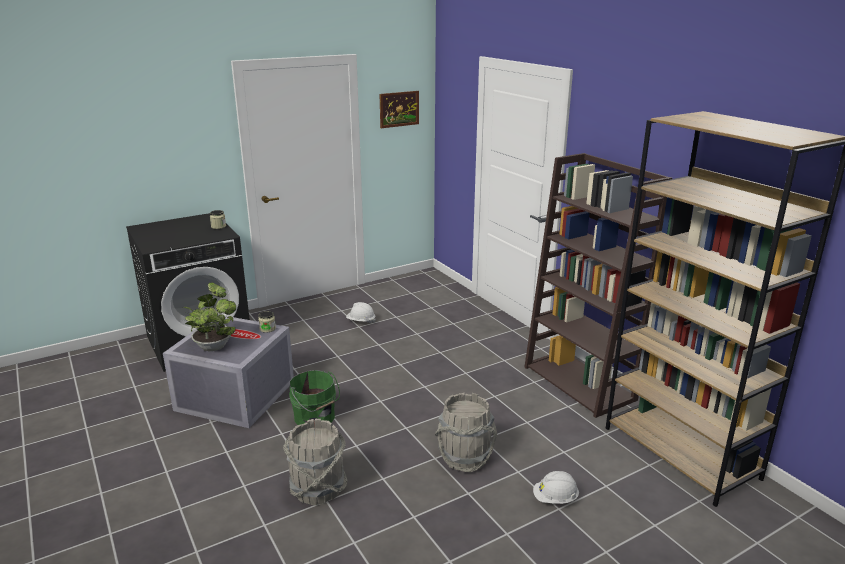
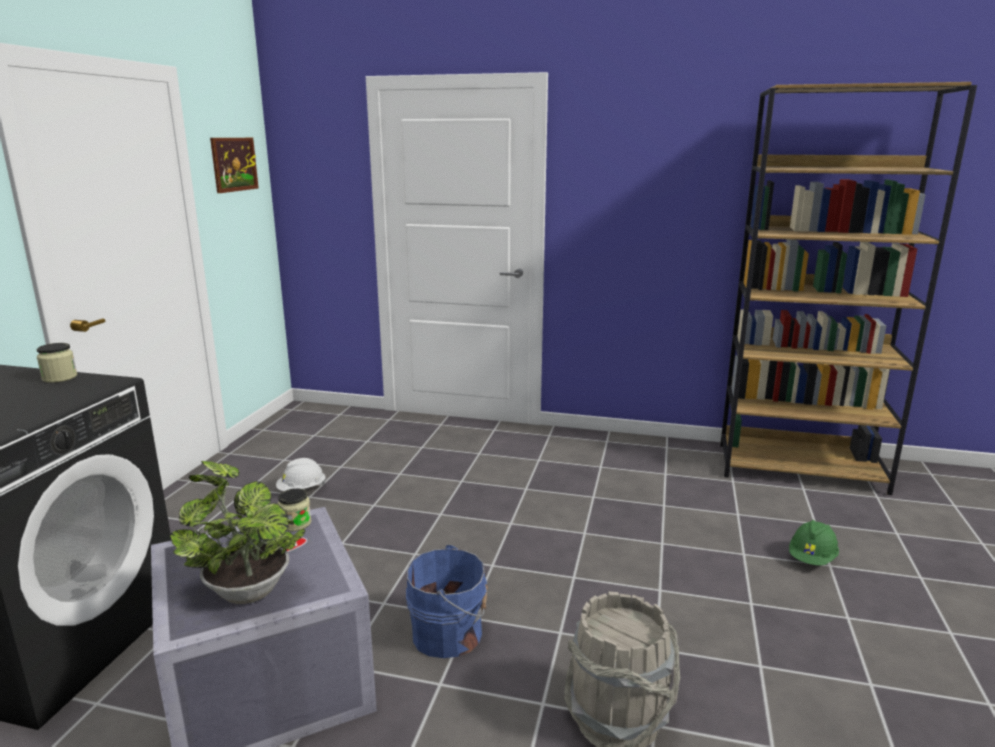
camera: 45 degrees left, 5 degrees down
green bucket [289,370,340,427] -> blue bucket [406,545,488,658]
grey bucket [435,393,497,472] -> none
brown bookcase [524,153,672,418] -> none
white hard hat [533,471,579,504] -> green hard hat [789,520,839,566]

